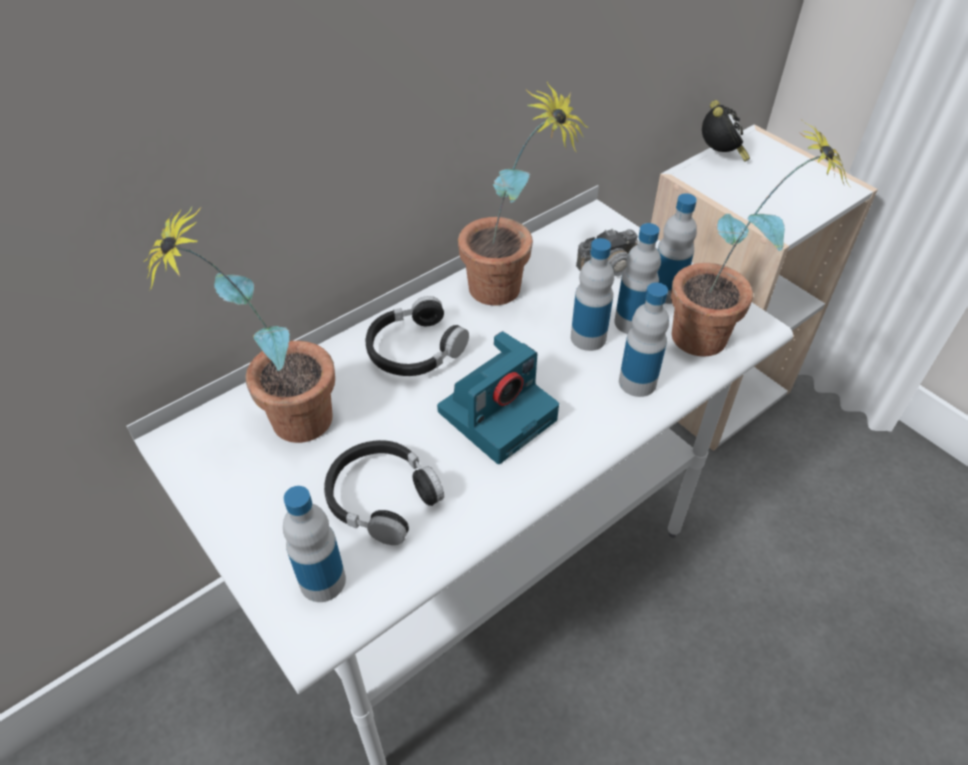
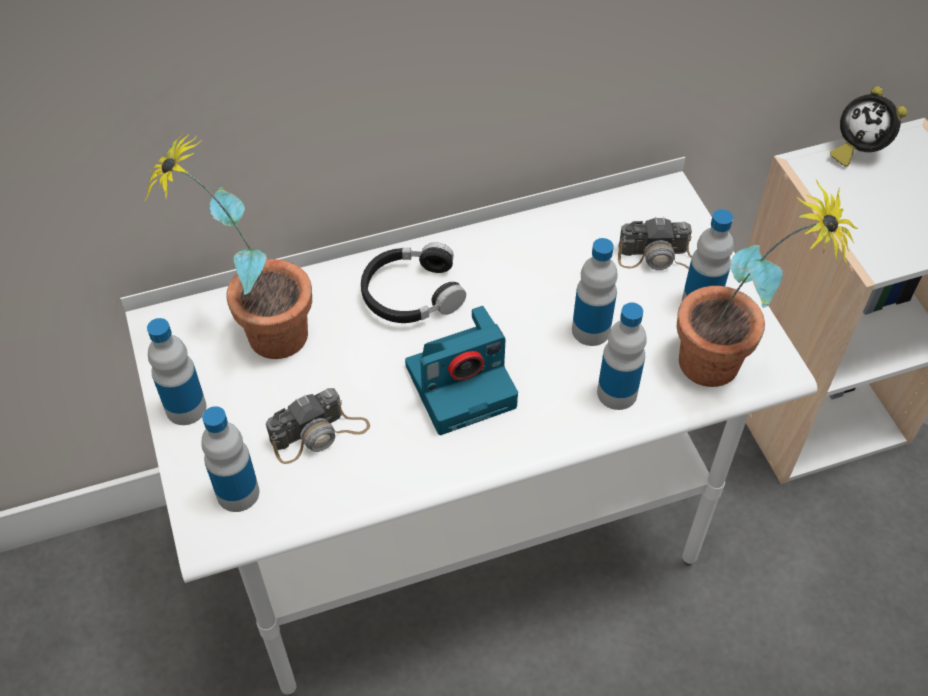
camera: 20 degrees right, 5 degrees up
black headphones [324,440,444,545] -> camera [266,388,370,464]
potted plant [458,81,589,306] -> none
bottle [614,223,661,334] -> bottle moved to [147,318,207,425]
alarm clock [702,100,750,161] -> alarm clock turned 105 degrees clockwise [830,86,908,166]

